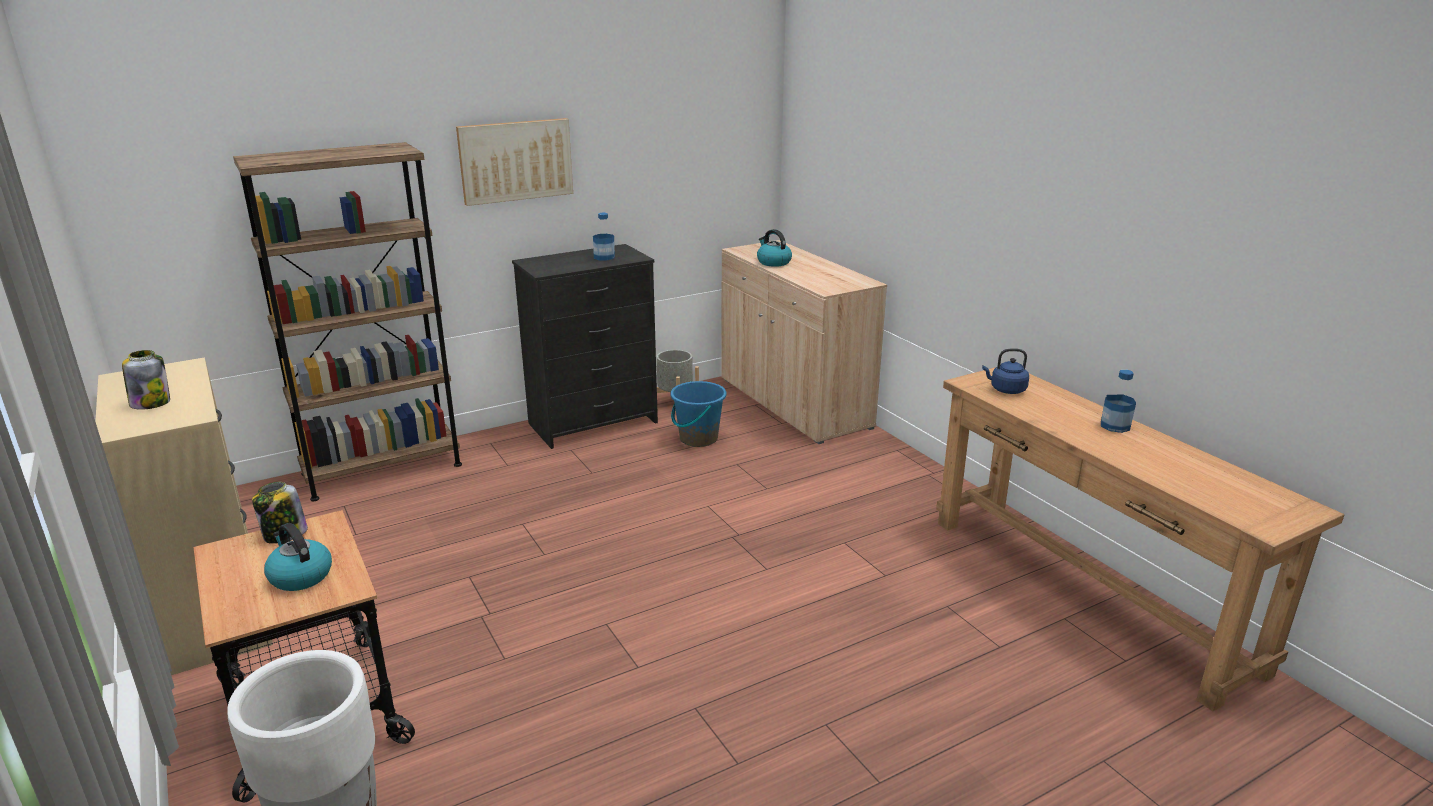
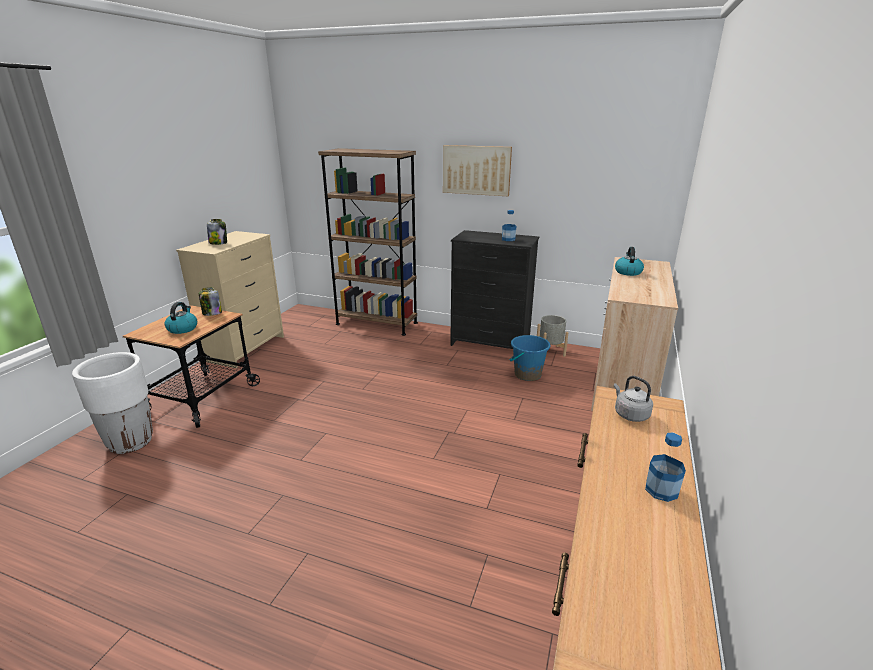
camera: 50 degrees right, 0 degrees up
blue kettle [982,349,1029,394] -> grey kettle [614,376,653,422]

